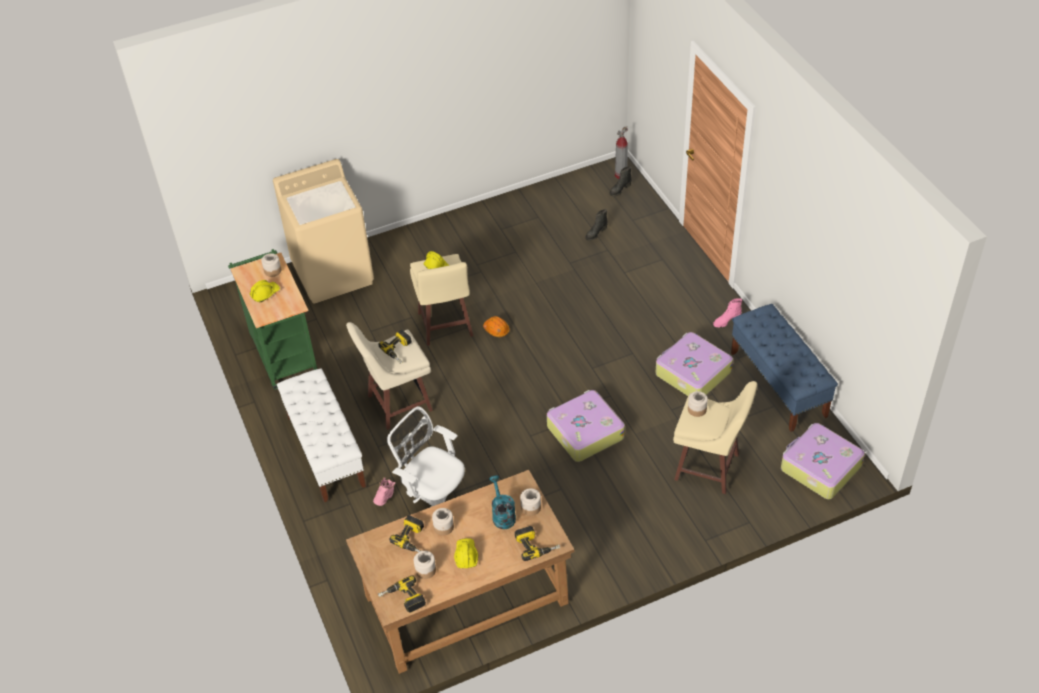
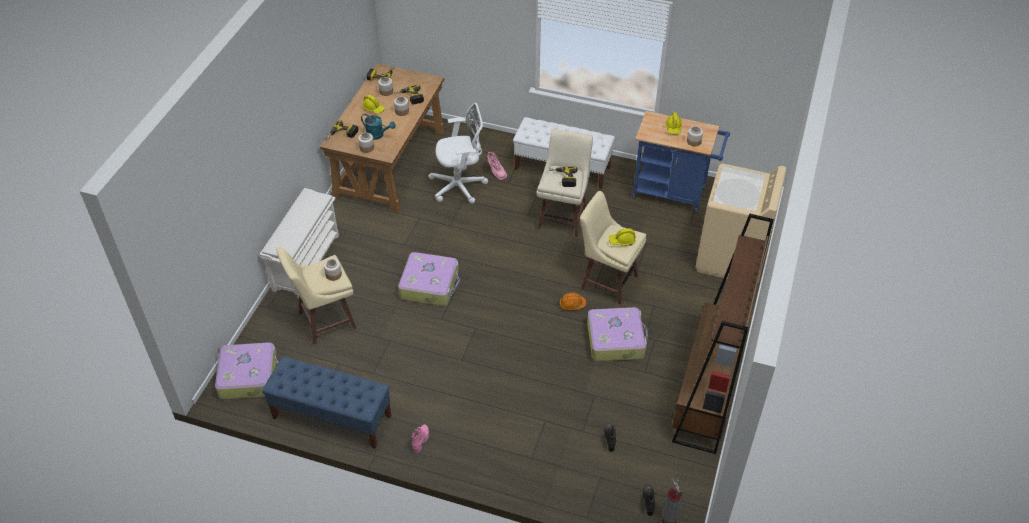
camera: 130 degrees right, 0 degrees up
green cart [228,249,317,390] -> blue cart [633,111,730,213]
suitcase [655,332,733,396] -> suitcase moved to [587,307,648,361]
none -> white shoe rack [260,188,339,298]
none -> brown bookcase [672,213,774,454]

